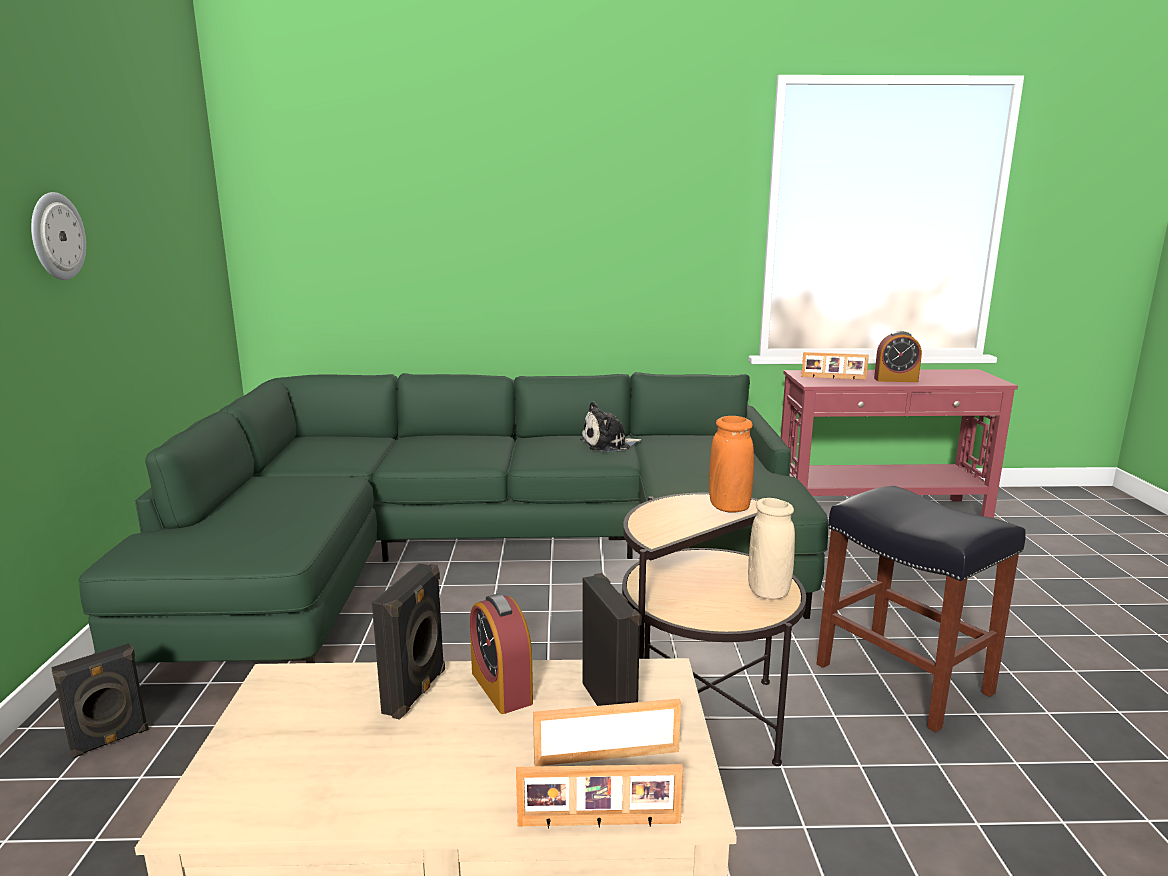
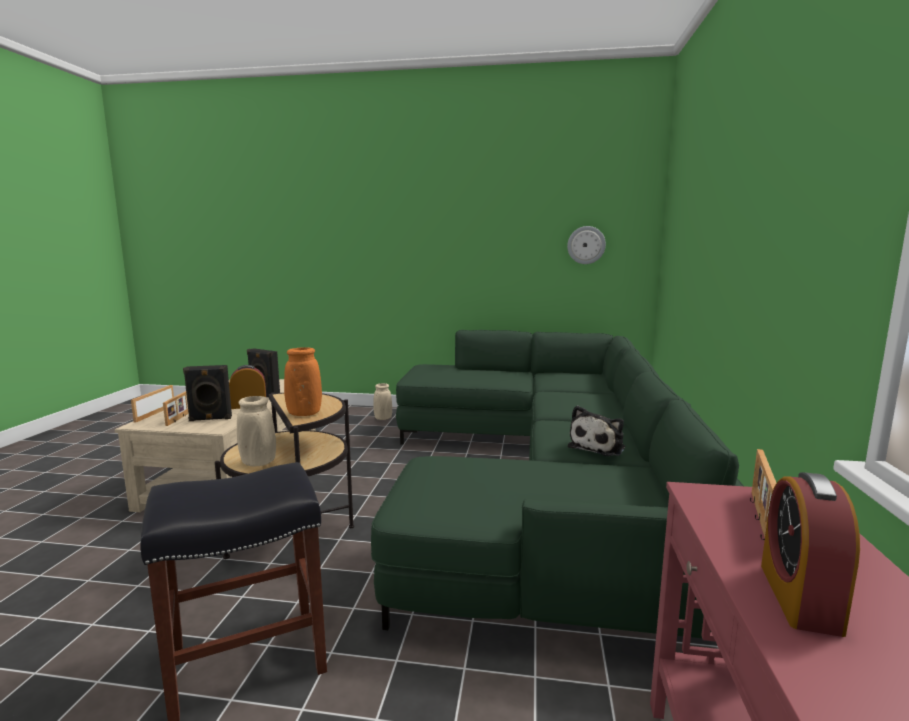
camera: 100 degrees right, 5 degrees down
wall clock [31,192,86,280] -> wall clock moved to [567,226,606,264]
black speaker [51,643,149,759] -> beige vase [373,383,392,420]
plush toy [580,402,641,452] -> plush toy turned 135 degrees counterclockwise [568,406,625,456]

